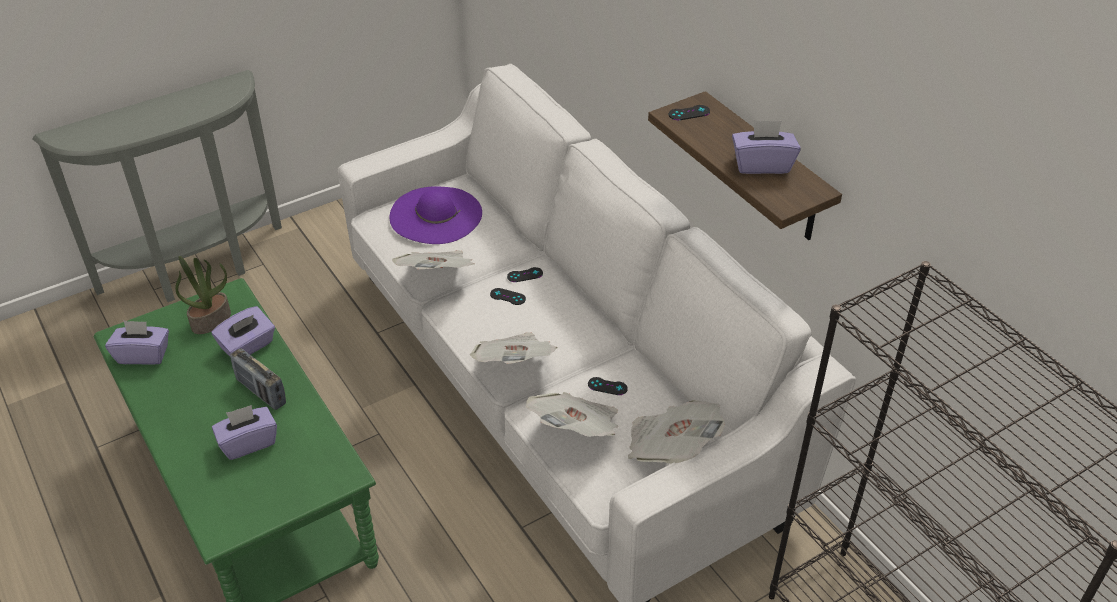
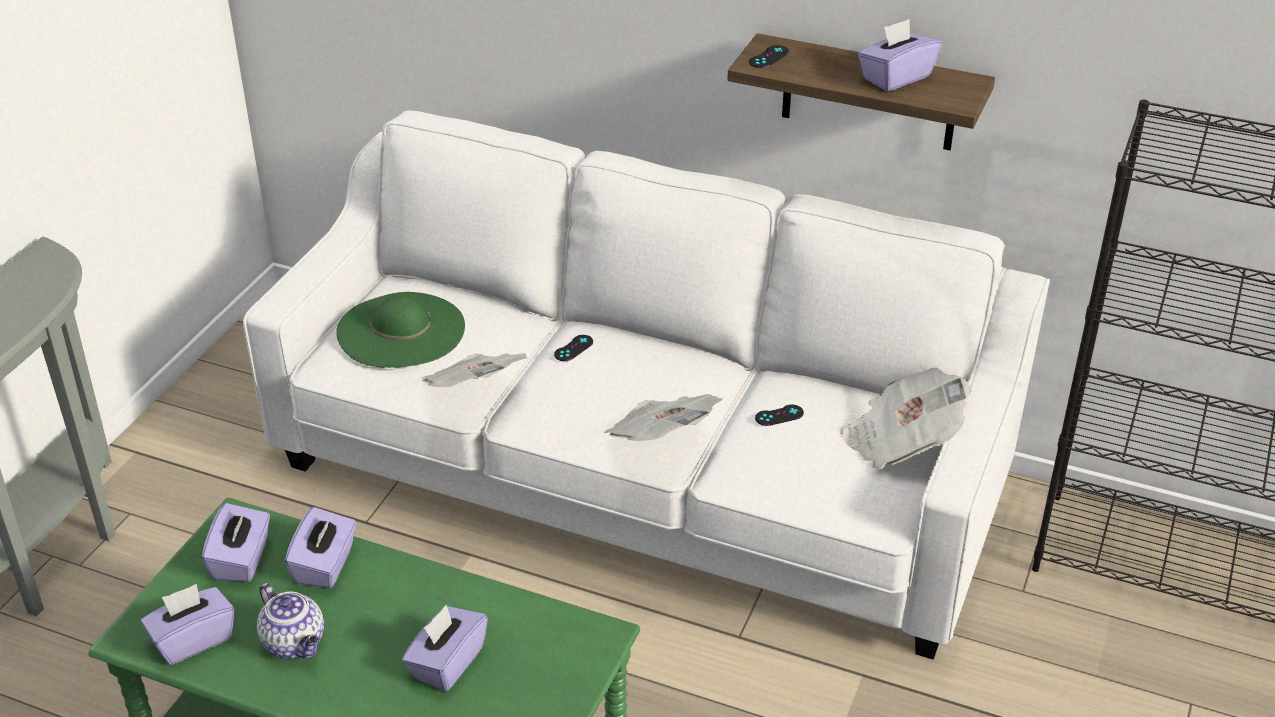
camera: 35 degrees left, 5 degrees down
potted plant [175,256,231,334] -> purple tissue box [202,503,270,582]
radio [230,348,286,410] -> none
purple hat [390,186,482,244] -> green hat [336,292,465,368]
black game controller [490,288,526,305] -> none
newspaper [526,392,618,437] -> none
none -> teapot [257,583,324,659]

